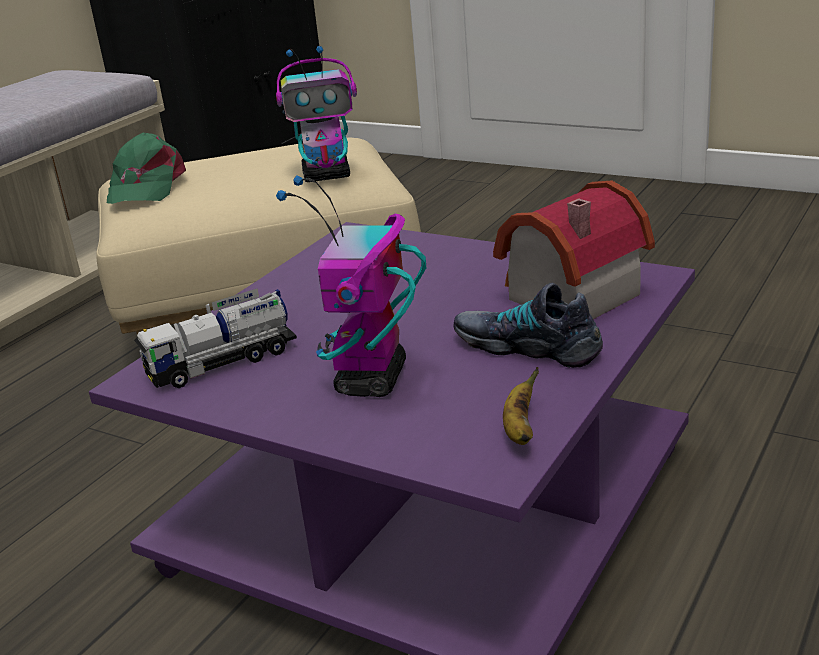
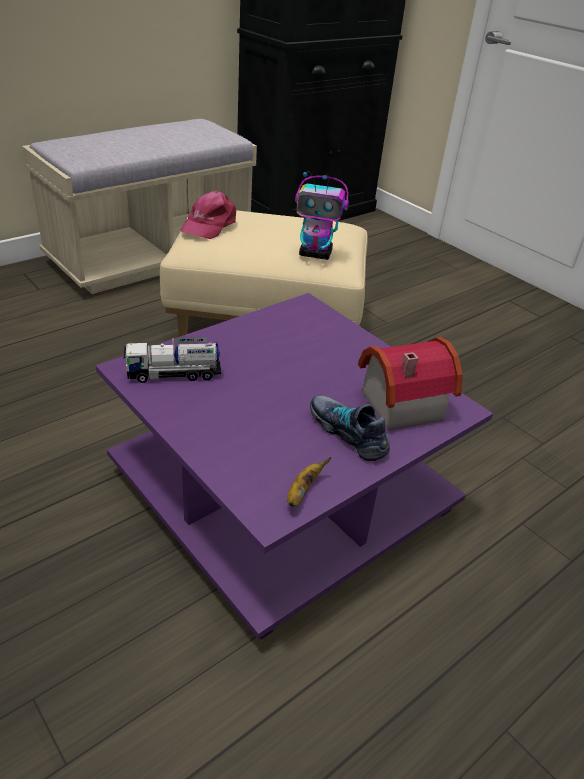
camera: 15 degrees right, 10 degrees up
green cap [107,133,186,204] -> pink cap [181,190,236,239]
toy robot [276,176,426,397] -> none

